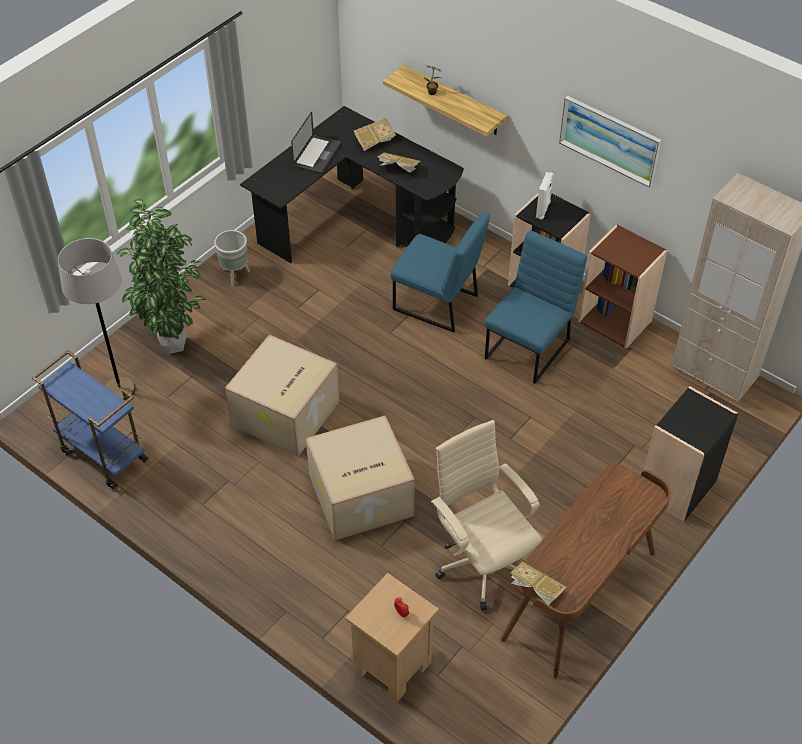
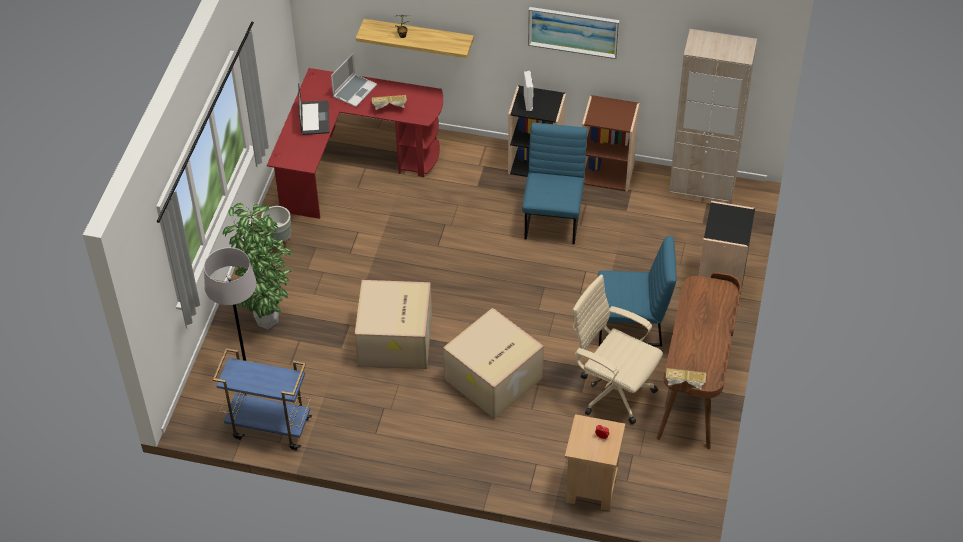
camera: 25 degrees left, 0 degrees up
black desk [240,106,464,263] -> red desk [267,68,443,219]
book [354,118,396,151] -> laptop [331,54,377,107]
blue chair [391,212,490,332] -> blue chair moved to [598,236,677,346]

